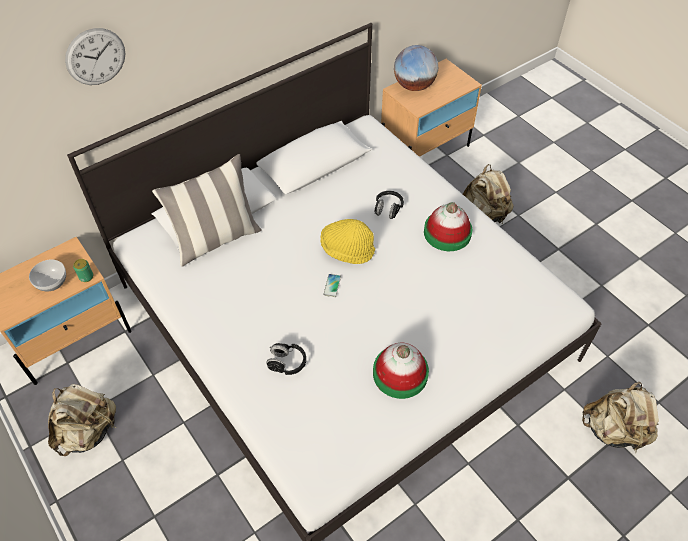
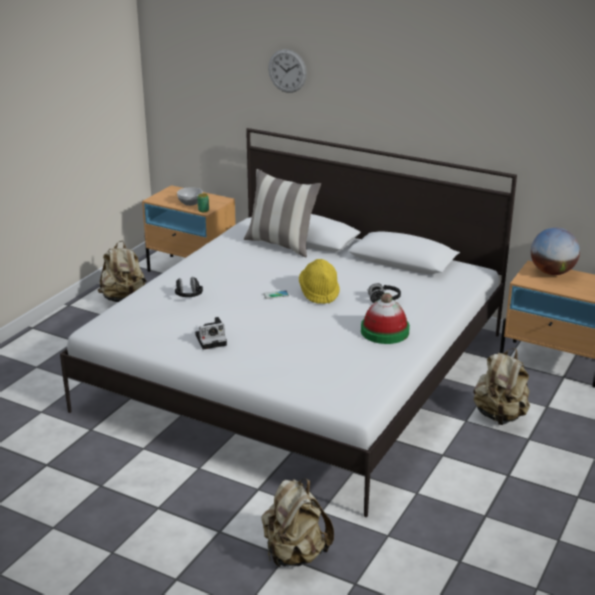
camera: 65 degrees right, 25 degrees down
hat [373,343,429,399] -> camera [195,317,227,350]

